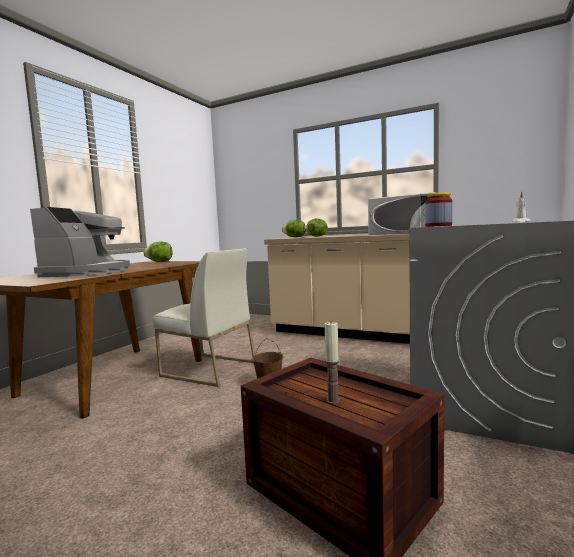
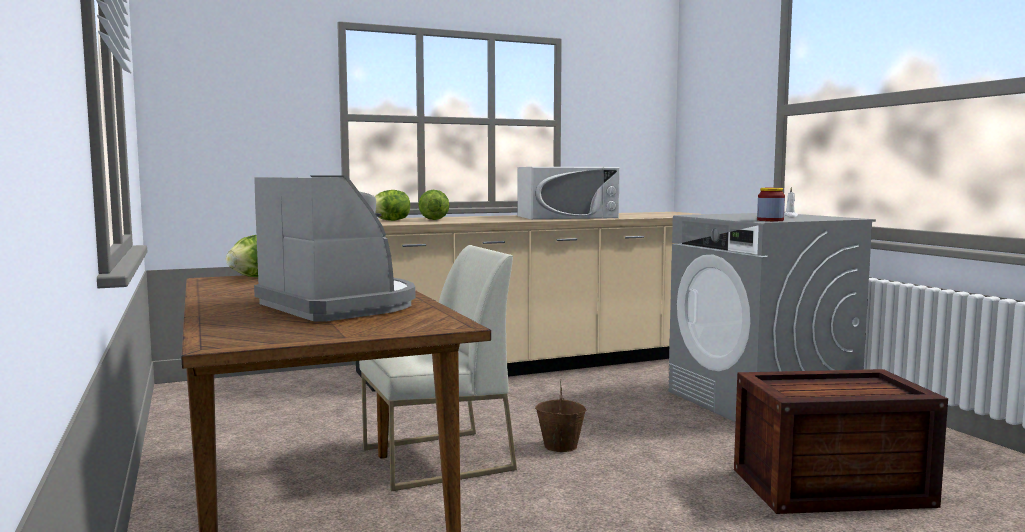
camera: 50 degrees left, 0 degrees up
candle [325,322,340,404] -> none

